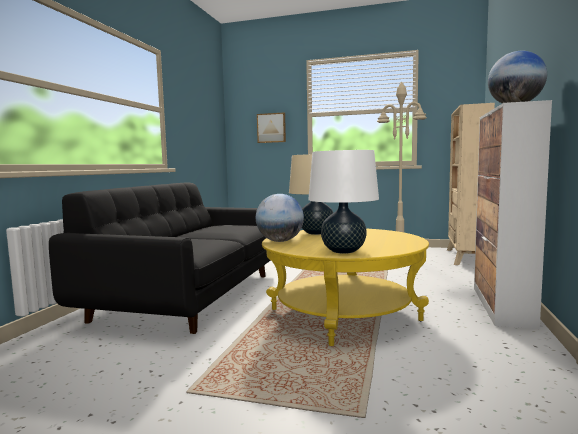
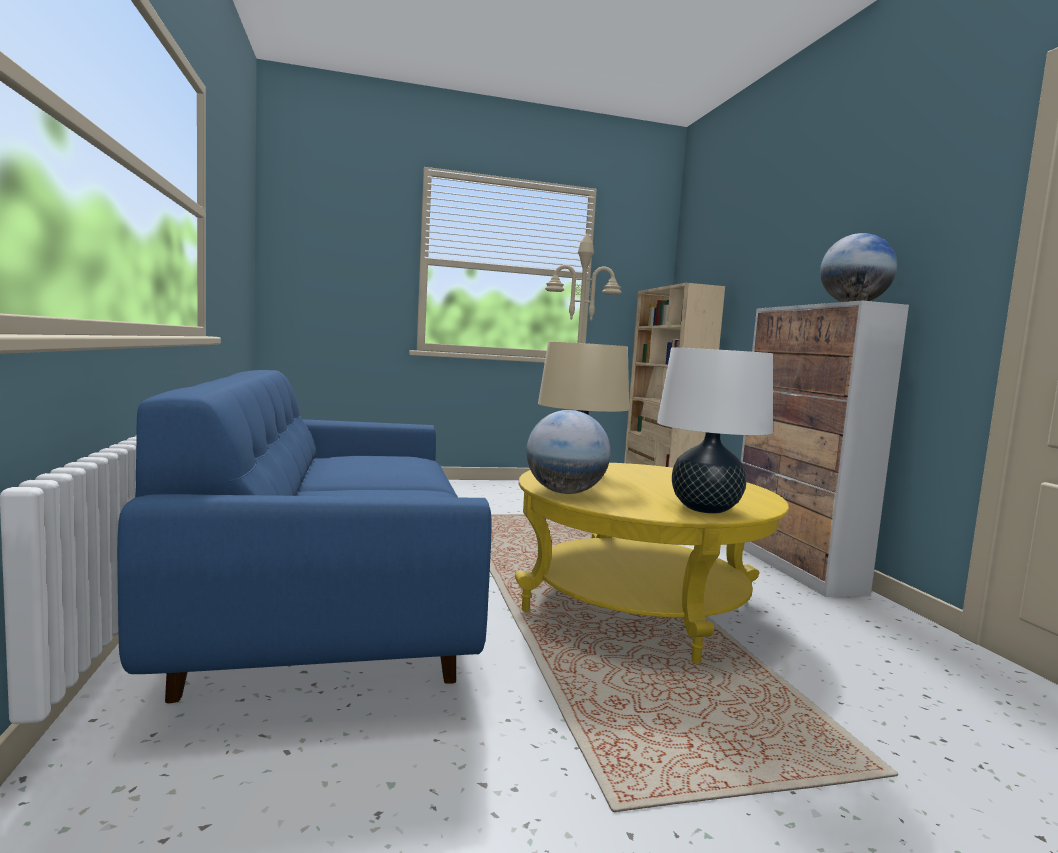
camera: 30 degrees left, 0 degrees up
black sofa [49,182,271,334] -> blue sofa [117,370,491,703]
picture [257,113,286,143] -> none

